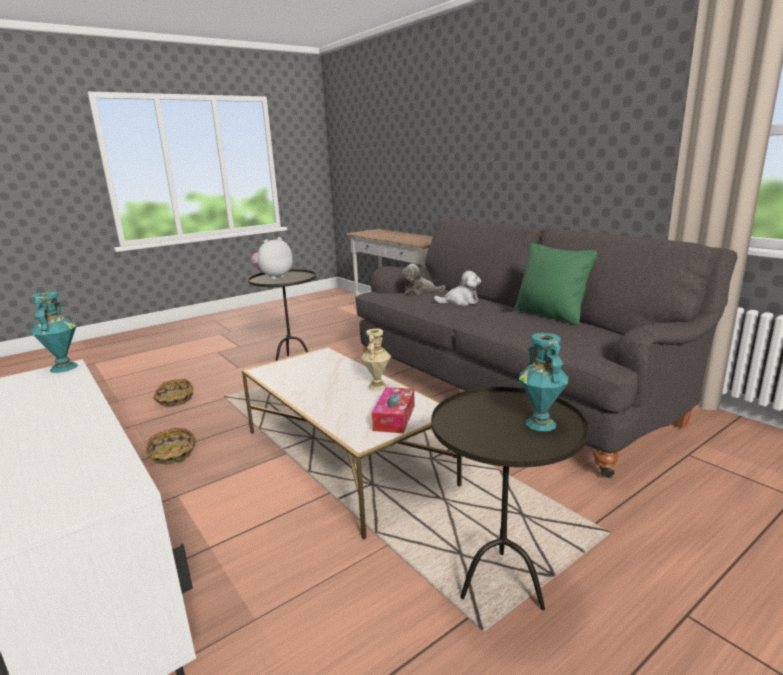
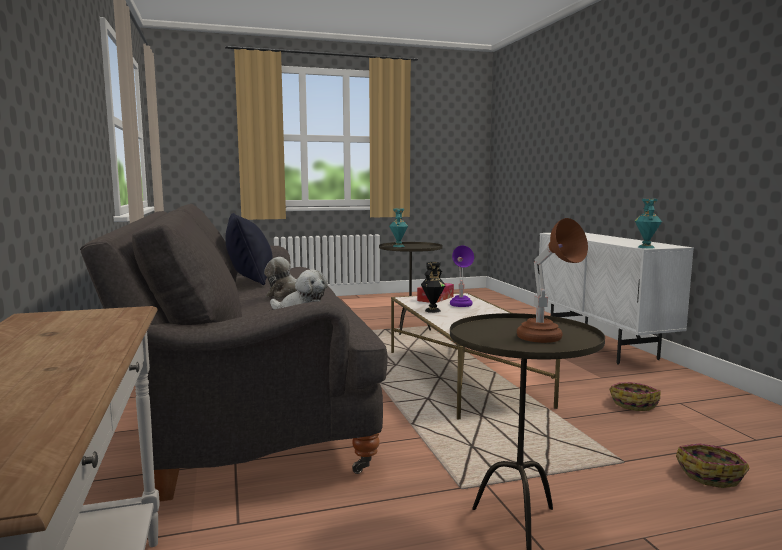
camera: 160 degrees left, 10 degrees down
plush toy [251,237,293,280] -> brown table lamp [517,218,588,343]
beige vase [361,329,391,390] -> black vase [421,262,446,313]
green pillow [514,243,597,325] -> black pillow [225,213,273,285]
none -> purple table lamp [450,246,474,307]

